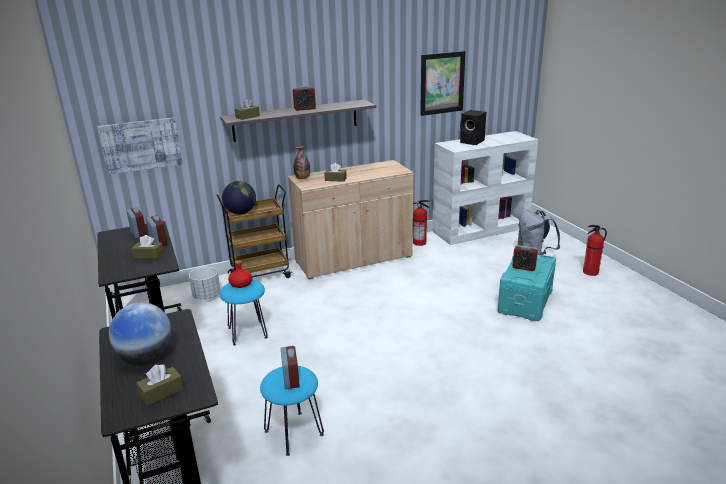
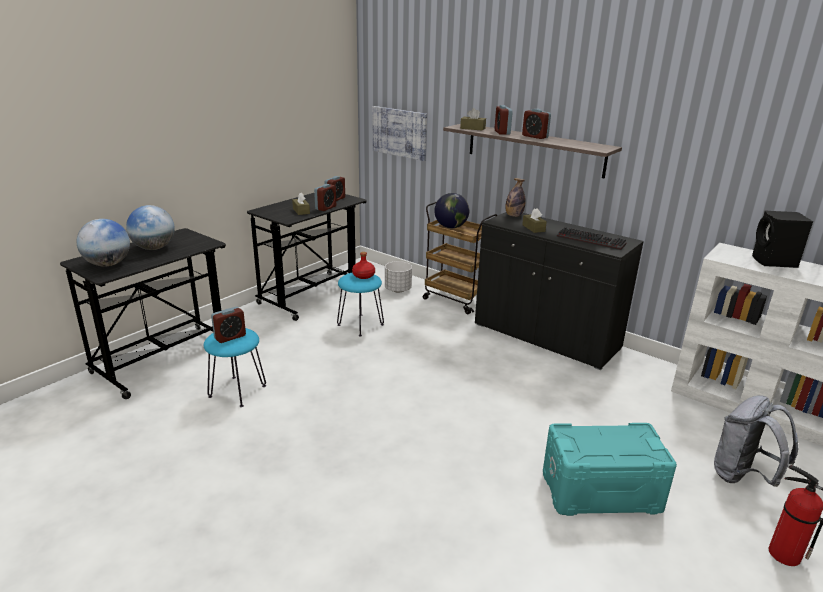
camera: 60 degrees right, 0 degrees up
brown tissue box [136,364,184,406] -> globe [77,219,130,266]
beige cabinet [288,160,413,279] -> black cabinet [475,212,644,370]
fire extinguisher [413,200,430,246] -> none
picture [420,51,466,116] -> none
alarm clock [513,245,538,271] -> alarm clock moved to [494,105,513,135]
none -> keyboard [557,227,627,250]

